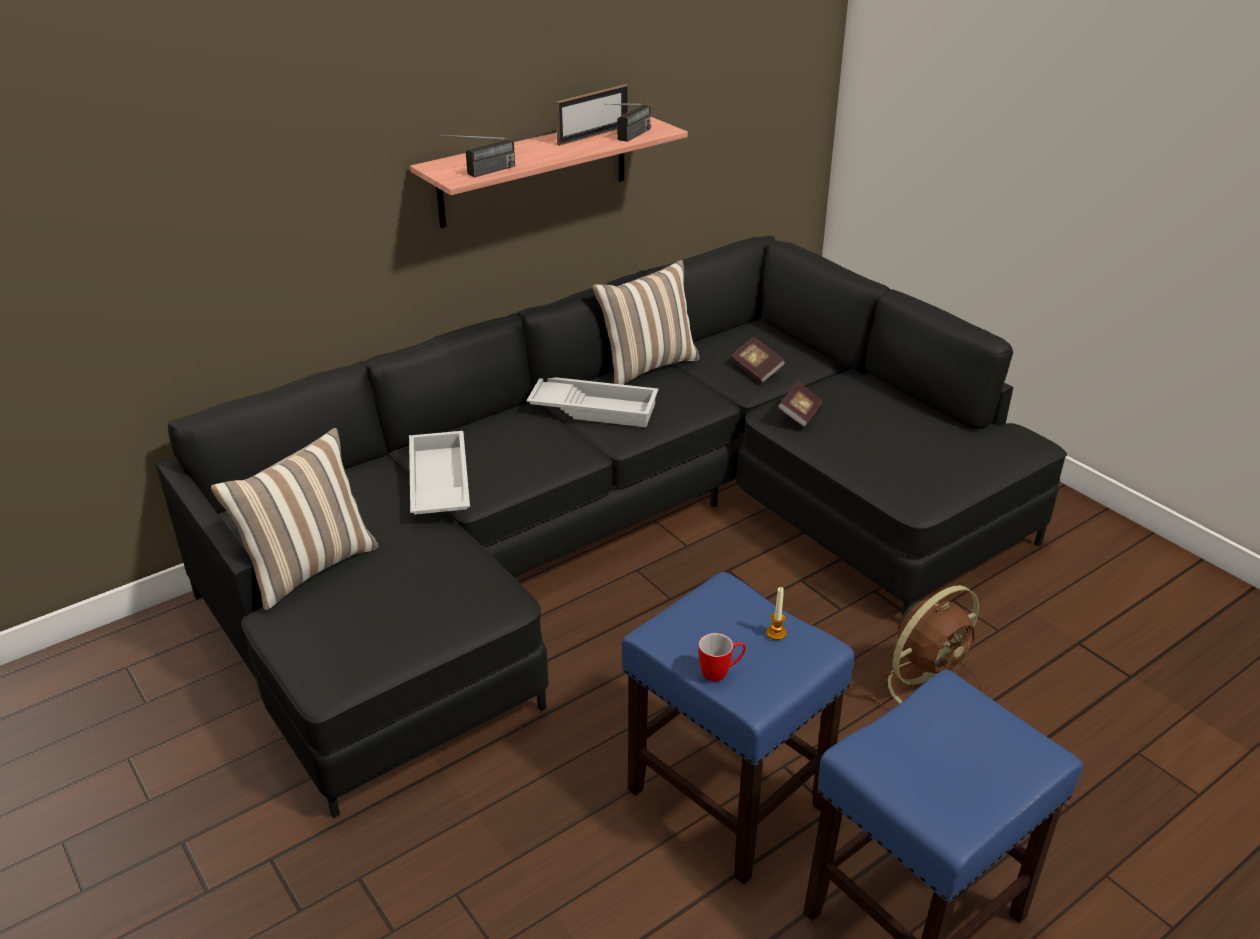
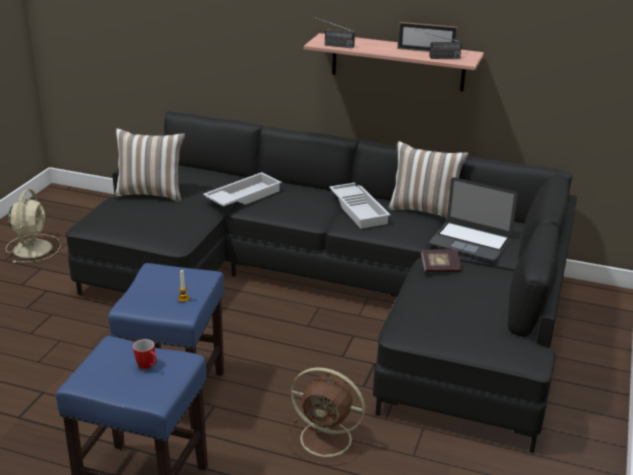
camera: 55 degrees right, 5 degrees down
mug [699,633,746,682] -> mug moved to [133,339,157,369]
book [731,337,785,383] -> laptop [429,177,518,261]
none -> beige fan [6,189,61,263]

